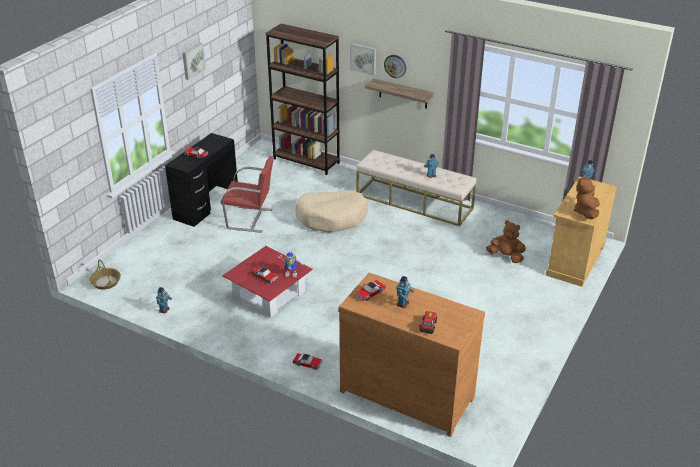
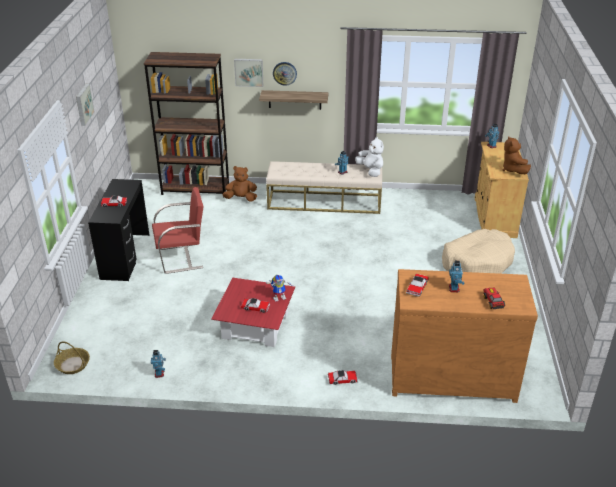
camera: 25 degrees left, 0 degrees up
beige dog bed [295,190,368,233] -> beige dog bed moved to [442,229,515,274]
brown plush toy [486,220,526,263] -> brown plush toy moved to [222,166,257,202]
none -> white plush toy [355,137,384,177]

